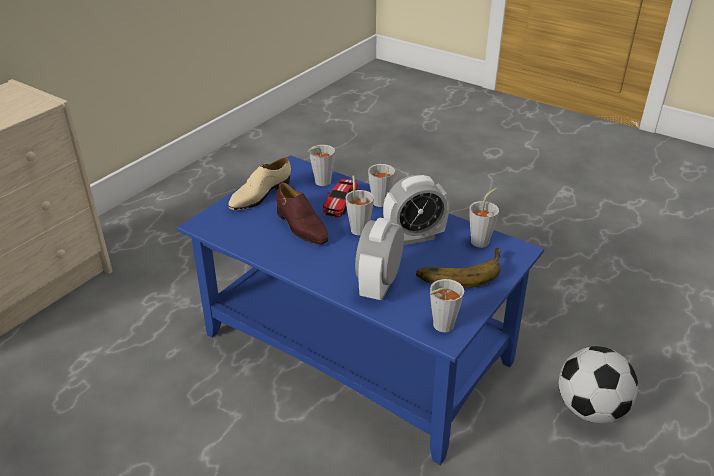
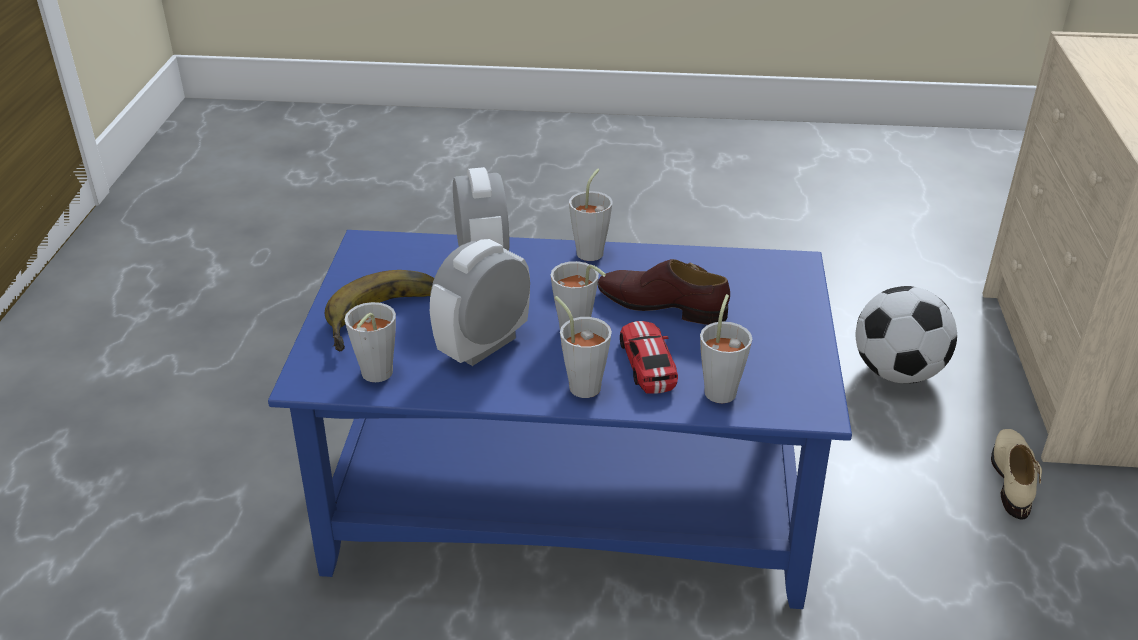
camera: 150 degrees right, 0 degrees up
beige shoe [228,157,291,210] -> beige shoe moved to [991,429,1042,520]
grey cup [430,279,464,332] -> grey cup moved to [569,169,613,261]
football [559,346,638,423] -> football moved to [856,286,957,384]

